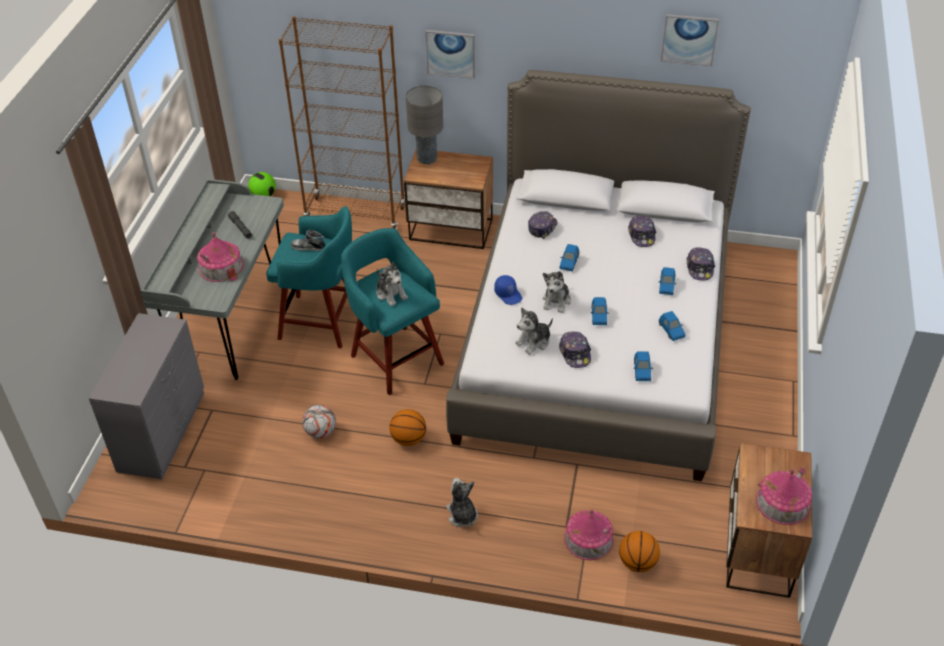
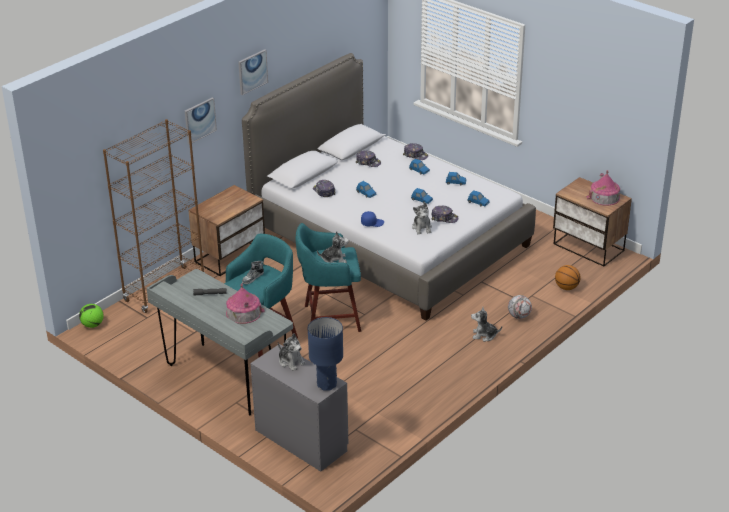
camera: 60 degrees left, 10 degrees down
football [302,405,336,438] -> football moved to [508,295,532,319]
basketball [390,409,426,446] -> none
grey table lamp [406,86,443,164] -> none
plush toy [543,271,571,313] -> plush toy moved to [278,334,306,371]
toy house [564,509,614,560] -> none
picture [661,14,719,66] -> picture moved to [238,49,268,95]
none -> blue table lamp [308,317,343,391]

